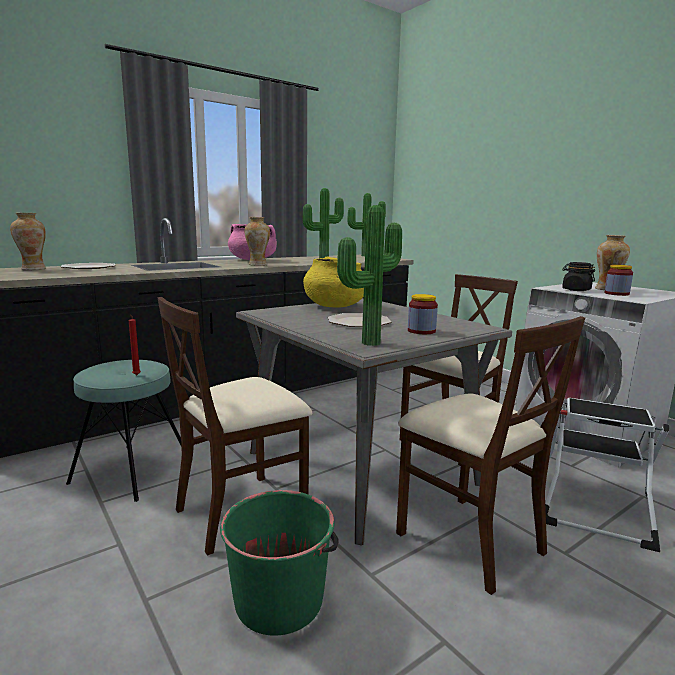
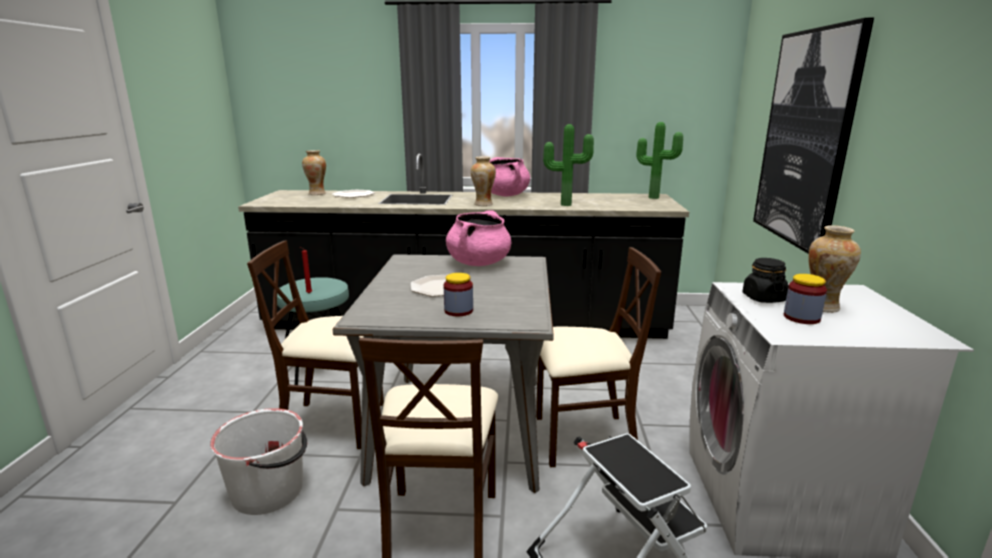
camera: 40 degrees right, 5 degrees up
green bucket [220,490,339,636] -> white bucket [210,408,307,515]
yellow cooking pot [303,256,364,307] -> pink cooking pot [446,210,511,266]
potted plant [337,205,402,346] -> none
none -> picture [753,18,874,254]

